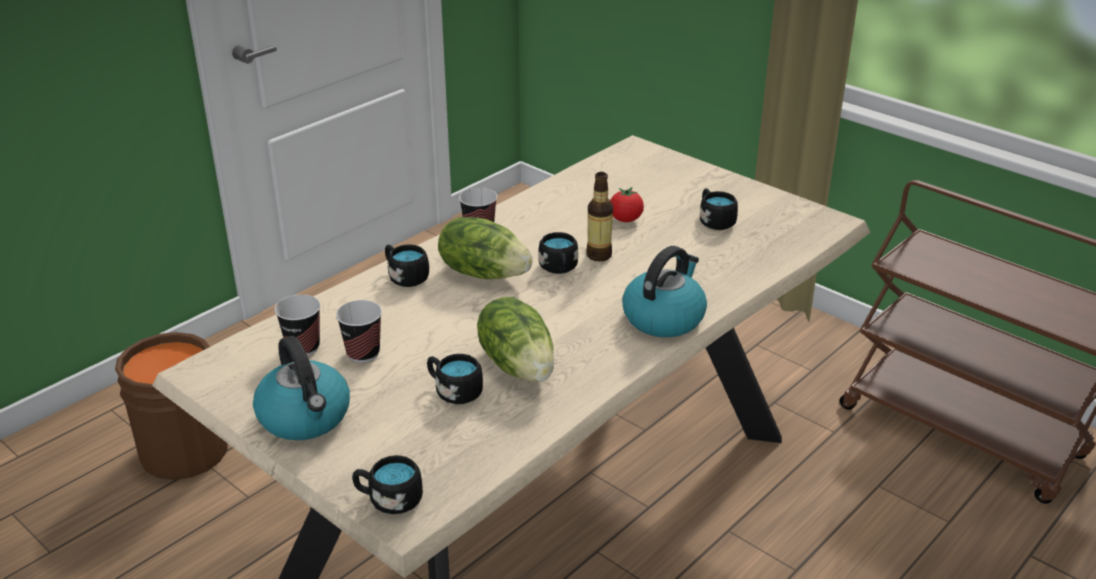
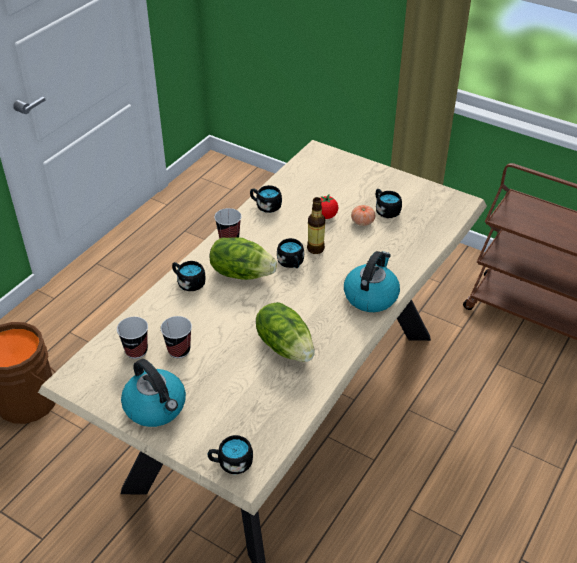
camera: 10 degrees left, 10 degrees up
black mug [427,354,483,404] -> black mug moved to [250,185,282,213]
none -> tomato [351,205,375,226]

